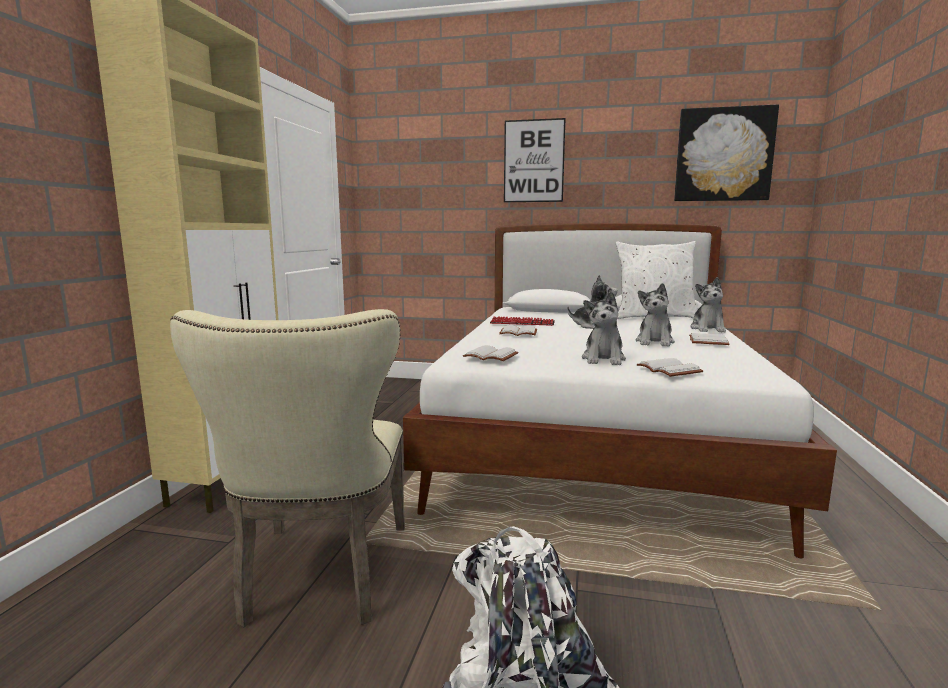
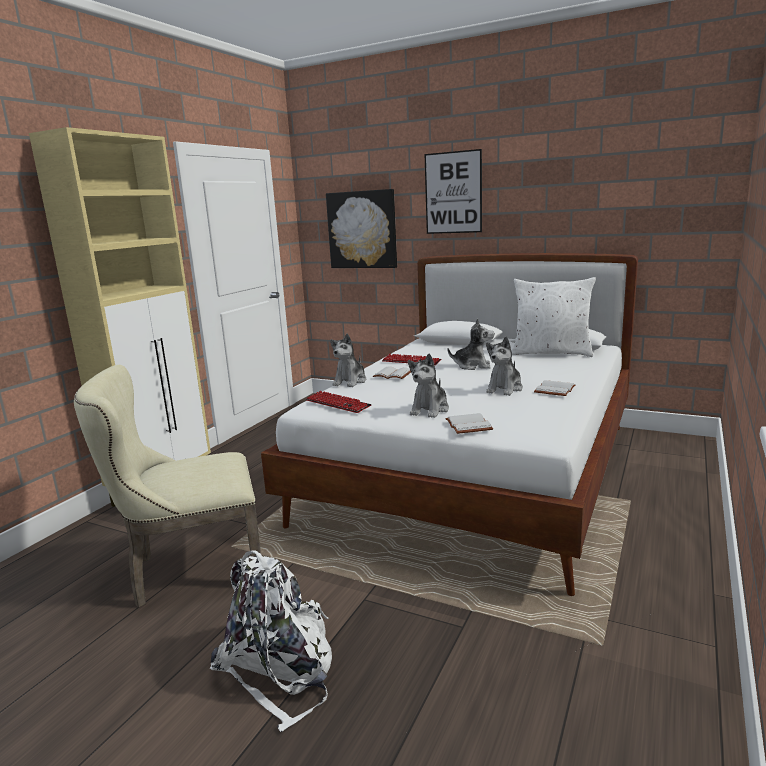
camera: 15 degrees right, 5 degrees up
beige chair [170,309,405,627] -> beige chair turned 60 degrees clockwise [74,365,261,608]
white book [463,345,518,361] -> keyboard [306,391,372,413]
picture [674,104,779,201] -> picture moved to [326,189,397,268]
plush toy [690,277,726,332] -> plush toy moved to [330,333,366,387]

